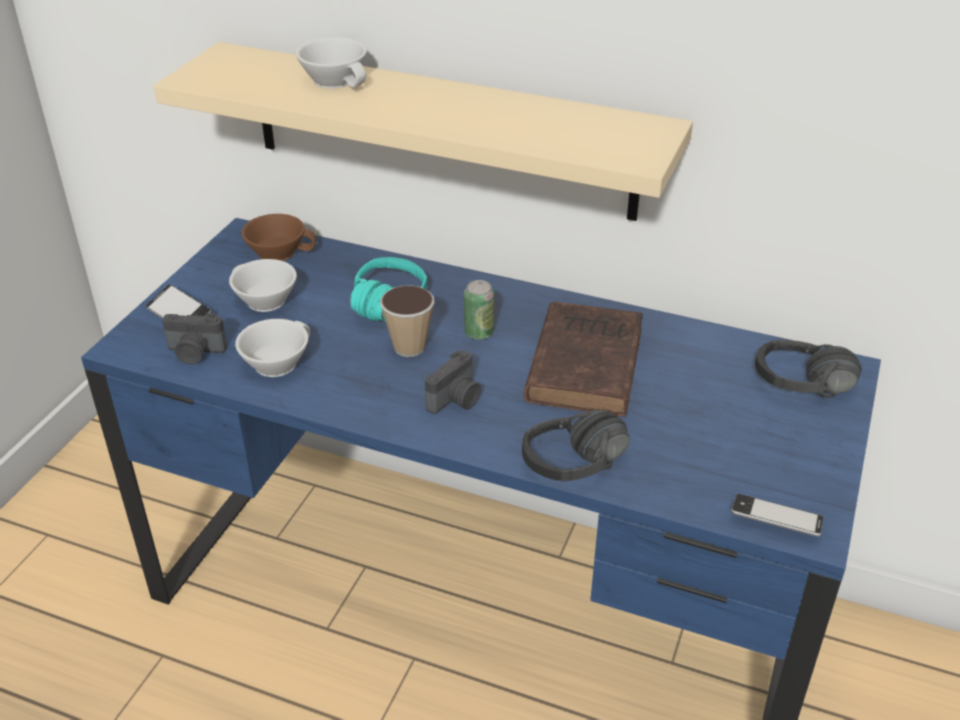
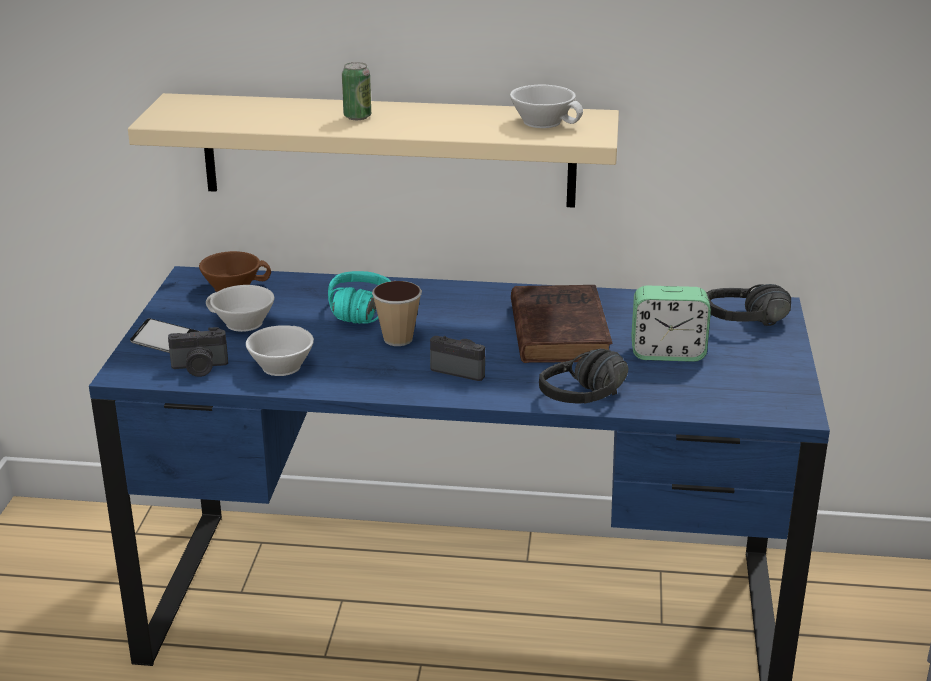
camera: 15 degrees left, 10 degrees down
white cup [296,37,367,89] -> white cup moved to [510,85,583,128]
camera [425,350,481,414] -> camera turned 90 degrees counterclockwise [430,336,485,381]
can [464,280,494,340] -> can moved to [342,62,371,120]
phone [731,494,824,537] -> none
none -> alarm clock [631,286,711,362]

